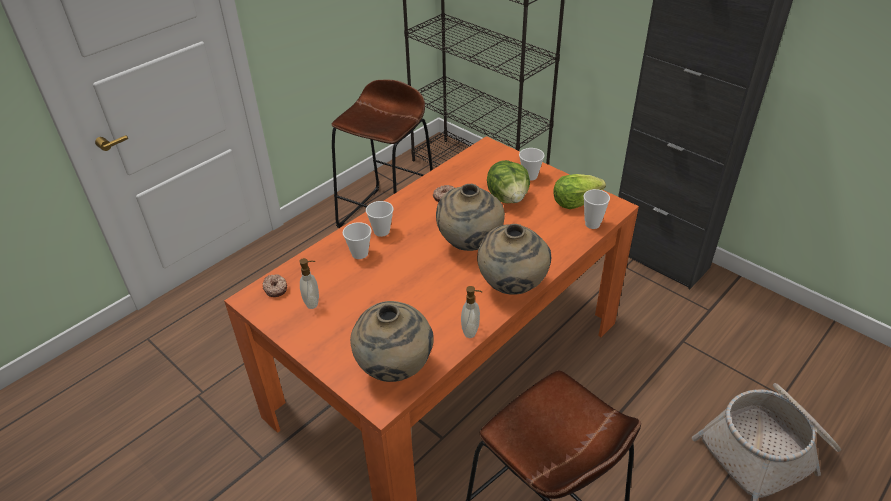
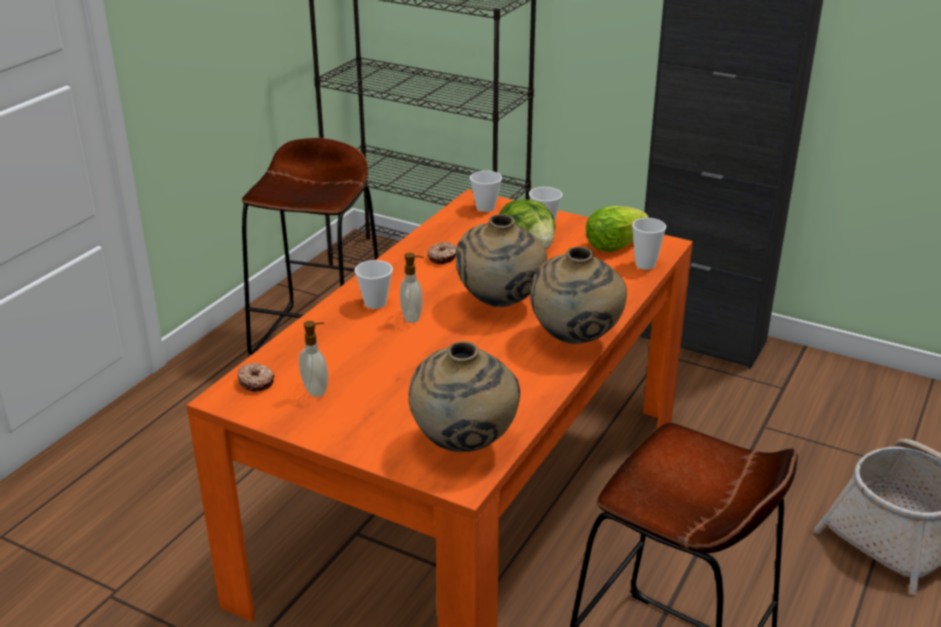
camera: 15 degrees left, 10 degrees down
cup [343,222,372,259] -> cup moved to [470,171,502,212]
soap dispenser [461,286,482,338] -> soap dispenser moved to [400,253,424,323]

